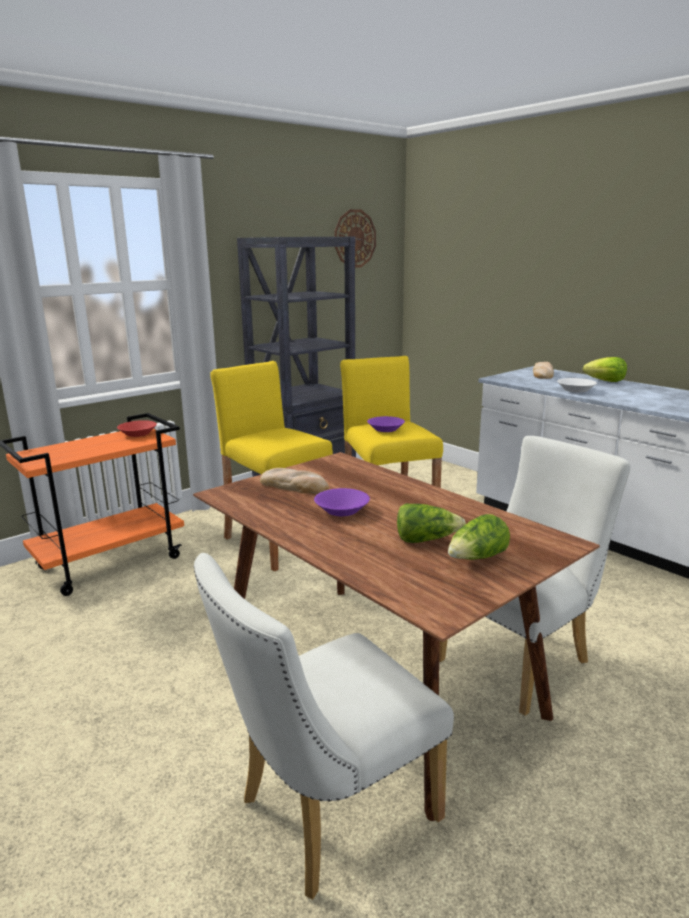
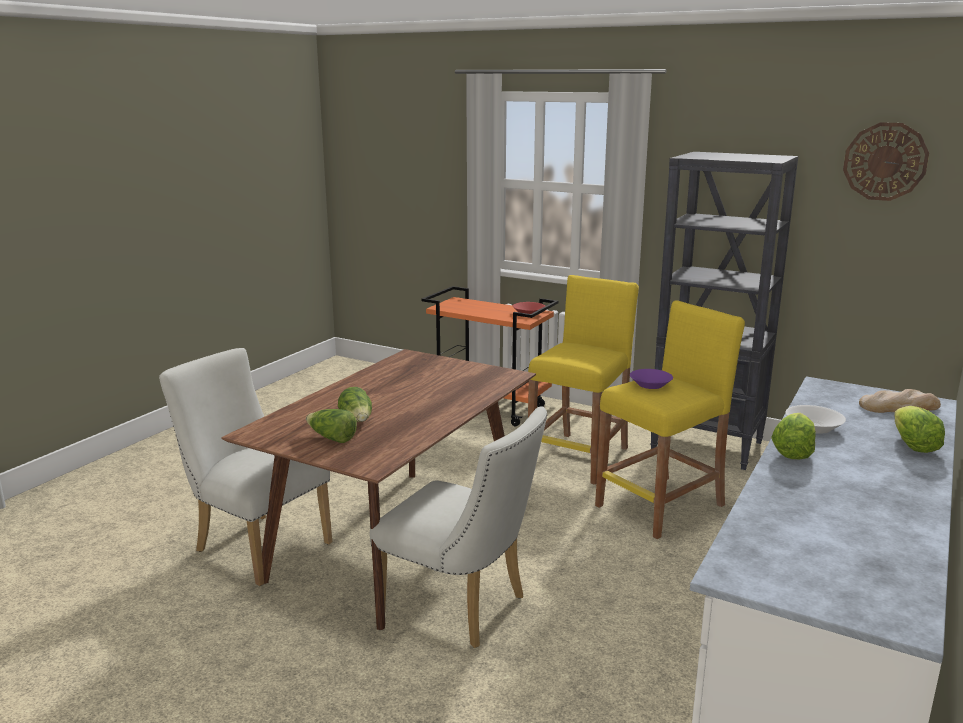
camera: 70 degrees right, 0 degrees up
bread [260,468,329,494] -> none
purple bowl [314,488,370,516] -> none
none -> lettuce [771,413,816,459]

